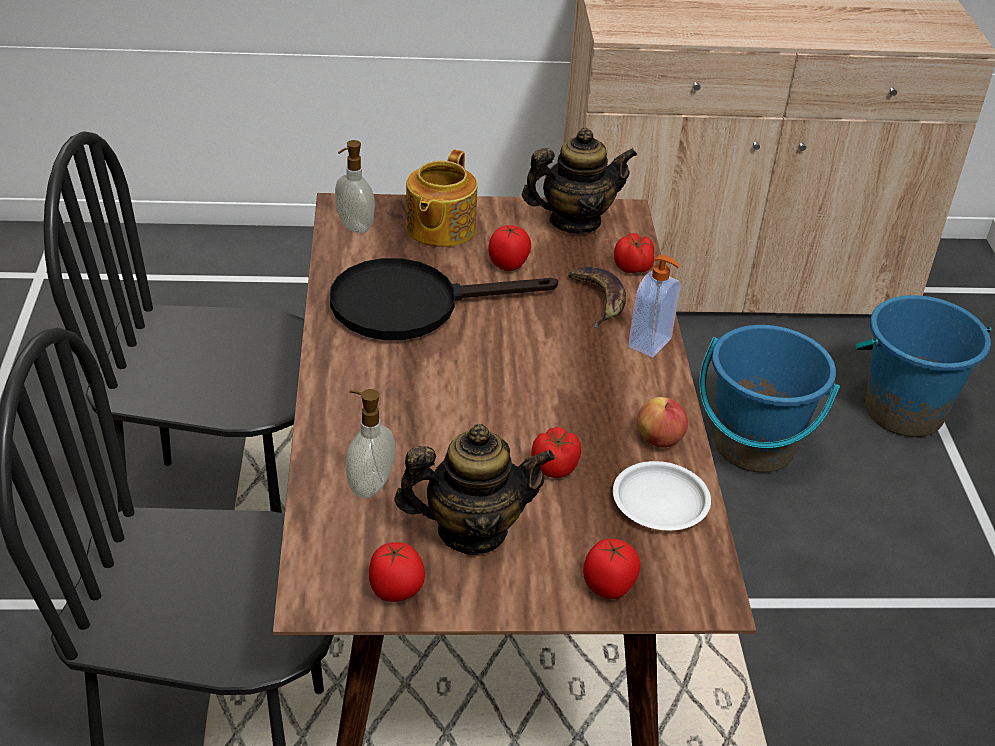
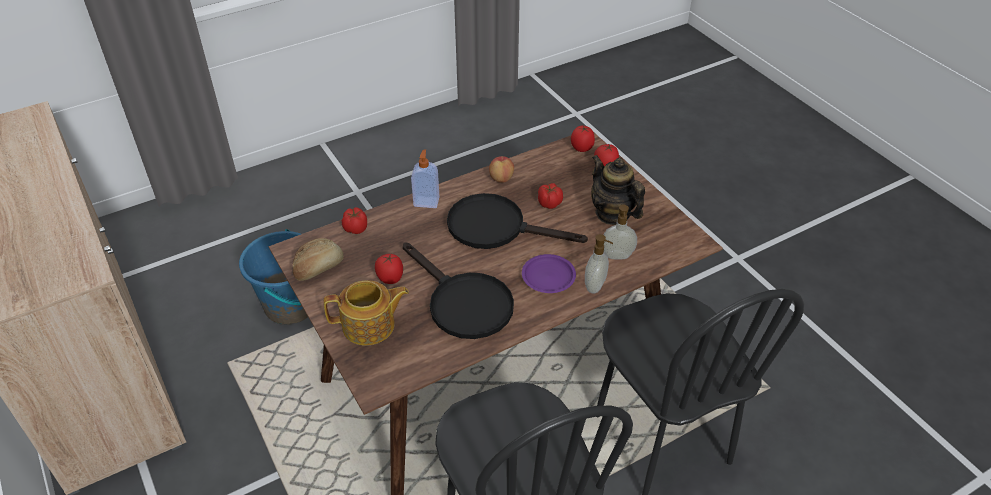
camera: 115 degrees left, 5 degrees up
soap dispenser [335,140,375,234] -> soap dispenser moved to [585,234,613,294]
tomato [369,542,425,602] -> tomato moved to [571,126,595,152]
teapot [522,127,637,234] -> bread [293,238,344,281]
banana [568,267,626,328] -> none
white plate [613,461,711,530] -> none
blue bucket [856,295,991,437] -> none
none -> black frying pan [447,193,588,249]
none -> purple plate [522,254,576,293]

